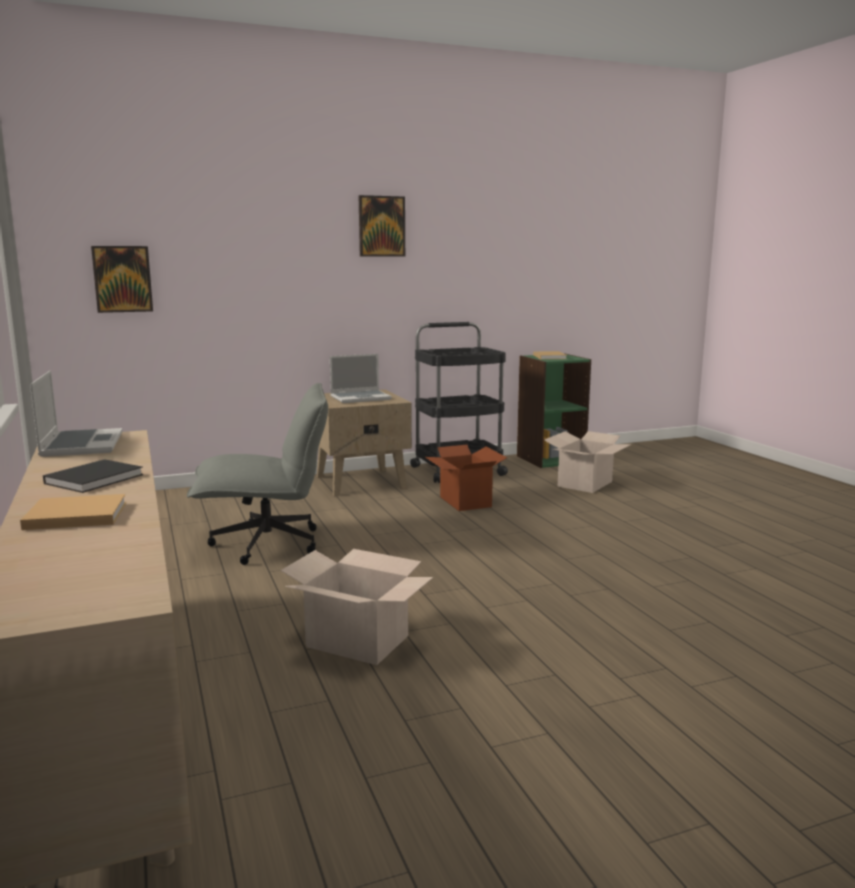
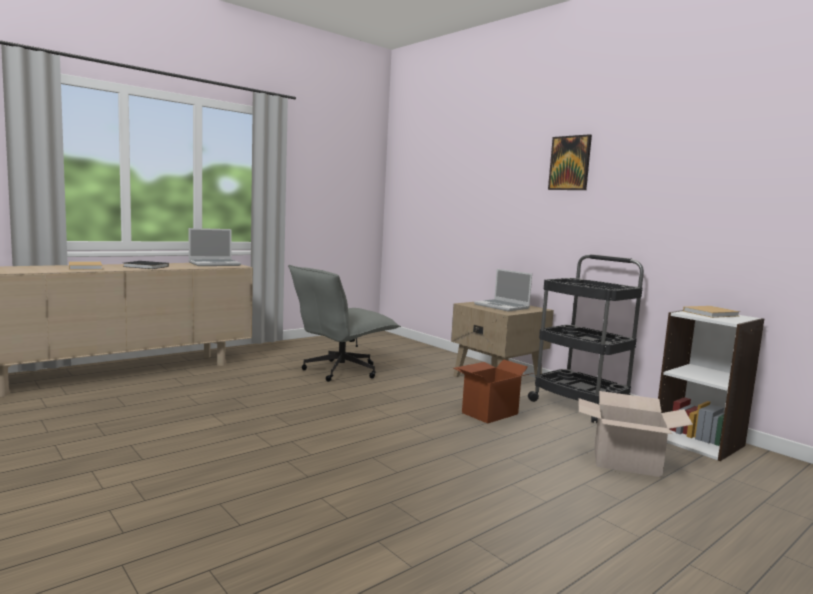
camera: 70 degrees right, 5 degrees down
picture [91,246,153,313] -> none
grey office chair [187,383,328,565] -> grey office chair turned 75 degrees clockwise [288,265,401,382]
cardboard box [281,549,433,665] -> none
green bookcase [517,353,591,468] -> white bookcase [658,310,764,461]

